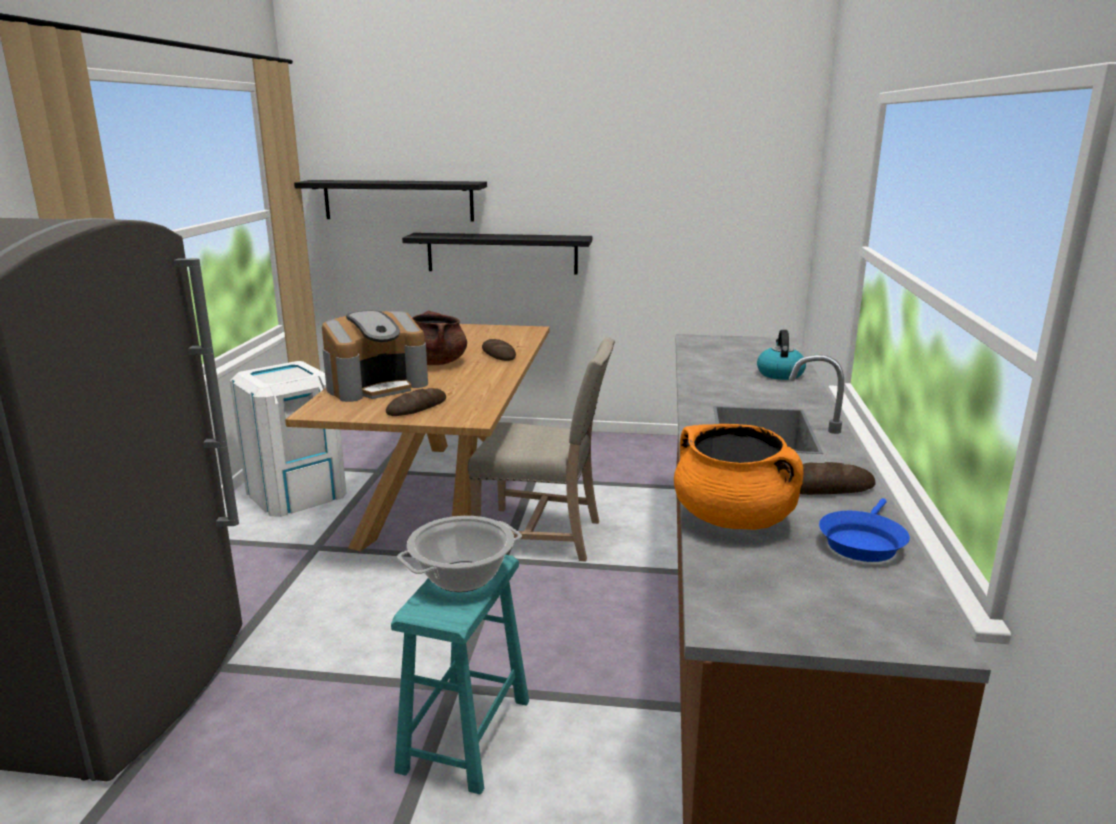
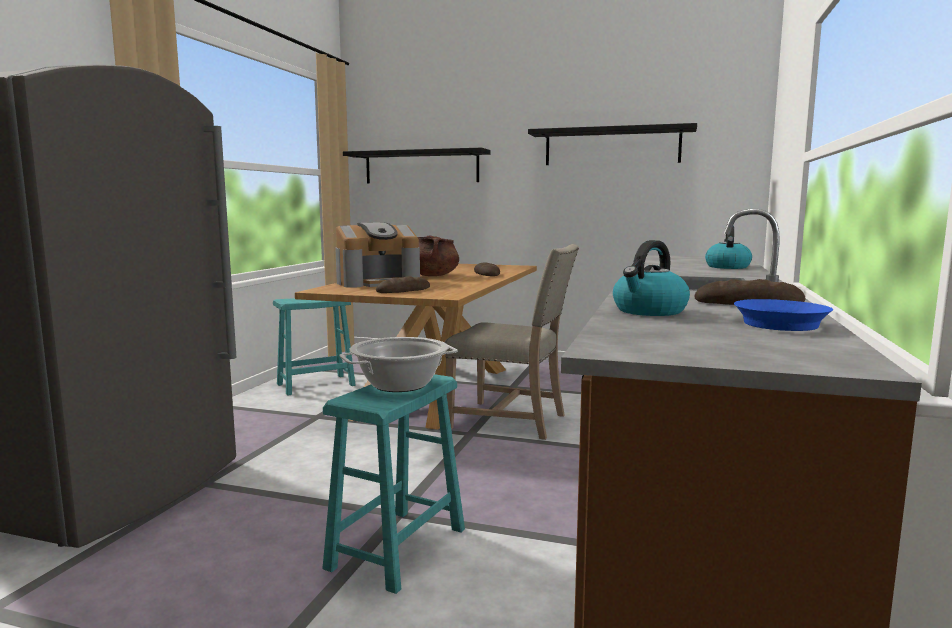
camera: 10 degrees right, 10 degrees down
white trash can [230,361,347,517] -> turquoise stool [273,298,356,395]
black shelf [402,233,592,275] -> black shelf moved to [528,123,697,165]
orange cooking pot [674,424,803,530] -> kettle [613,240,690,316]

